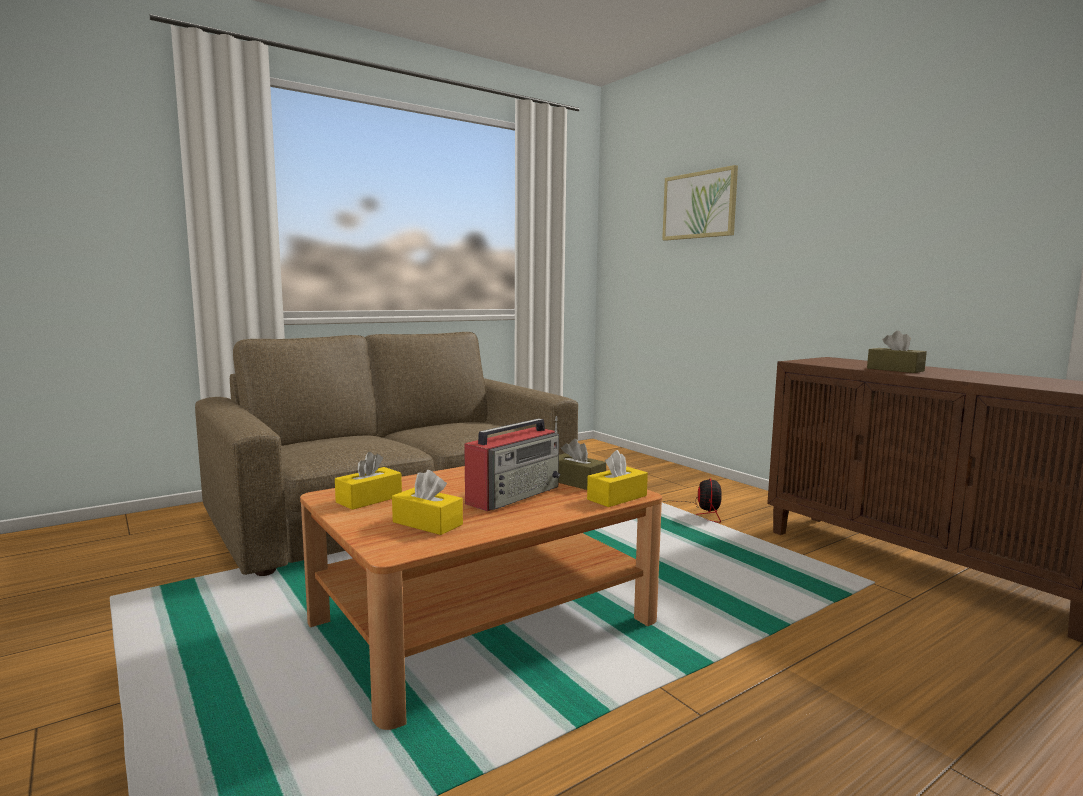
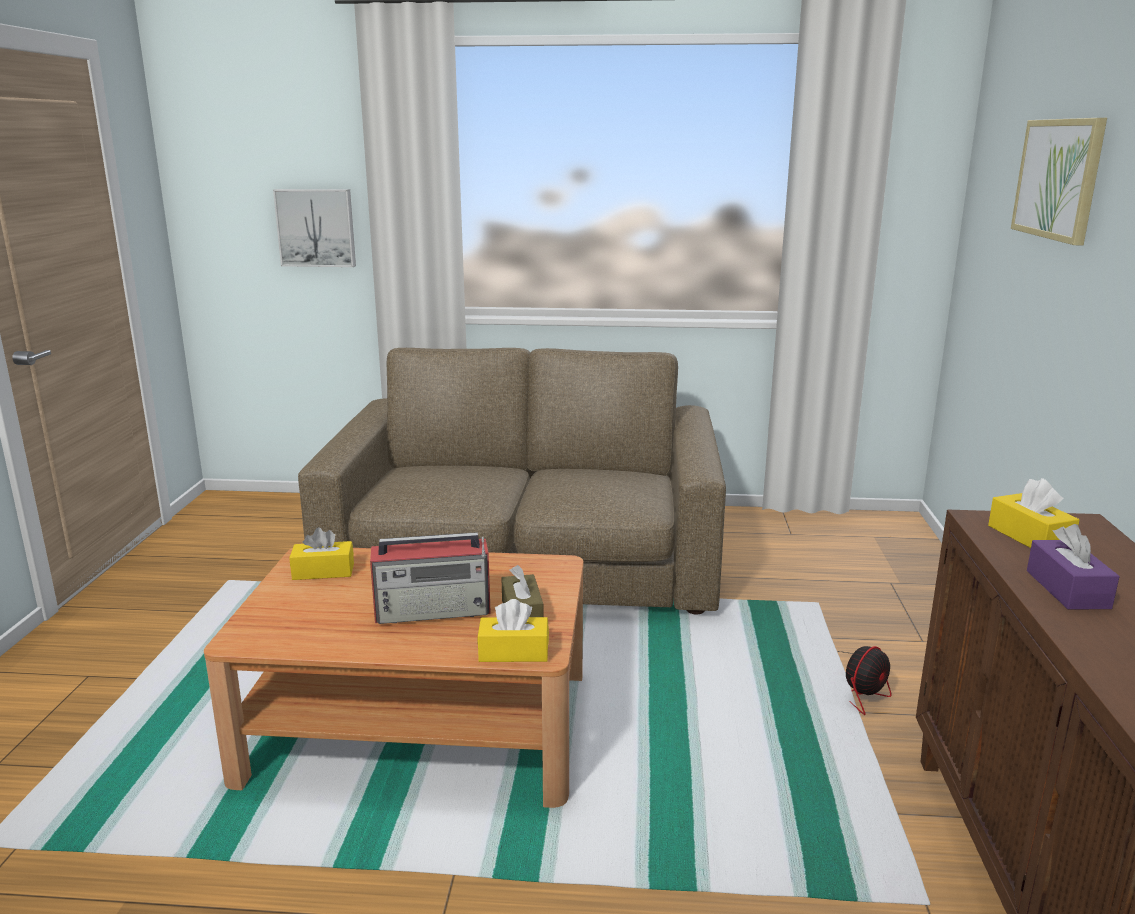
camera: 40 degrees right, 10 degrees up
yellow tissue box [392,470,463,535] -> yellow tissue box moved to [988,478,1079,548]
brown tissue box [867,331,927,373] -> purple tissue box [1027,524,1120,609]
none -> picture [273,189,356,267]

